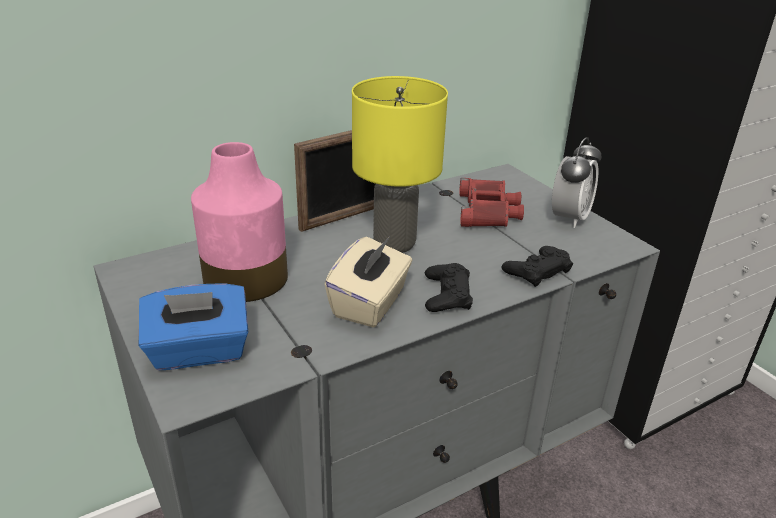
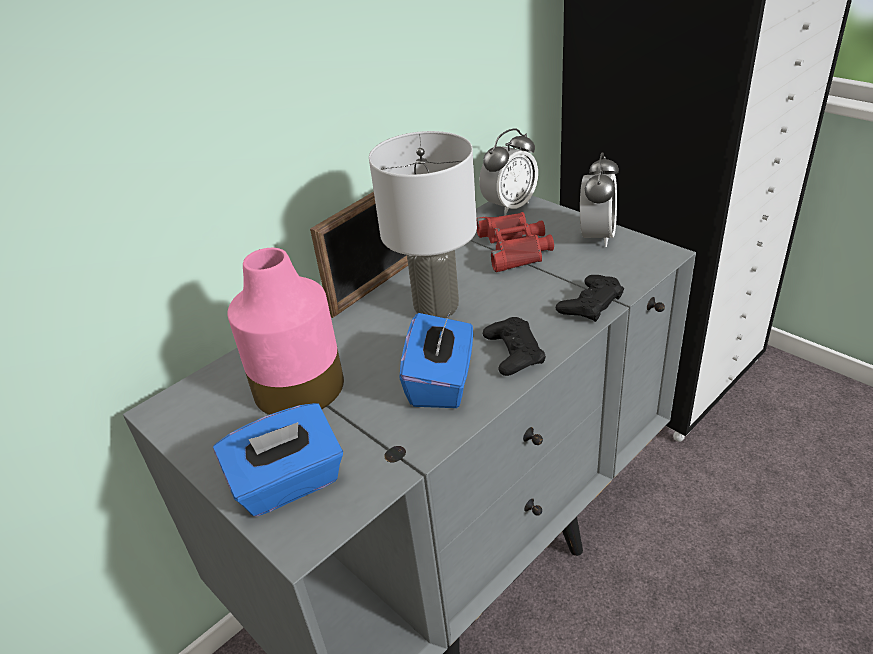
camera: 10 degrees left, 5 degrees up
beige tissue box [324,236,412,328] -> blue tissue box [399,312,473,408]
yellow table lamp [352,76,448,253] -> white table lamp [369,131,477,318]
none -> alarm clock [479,128,538,216]

